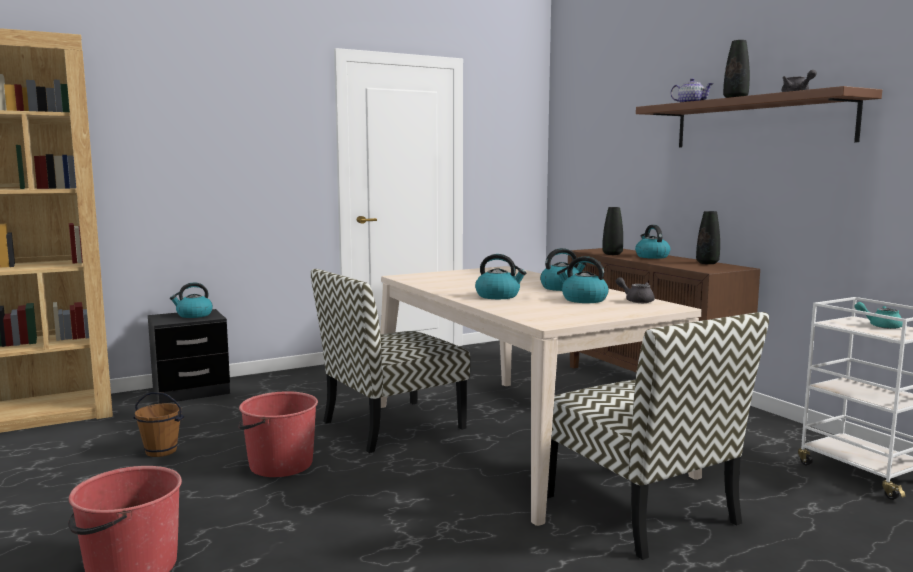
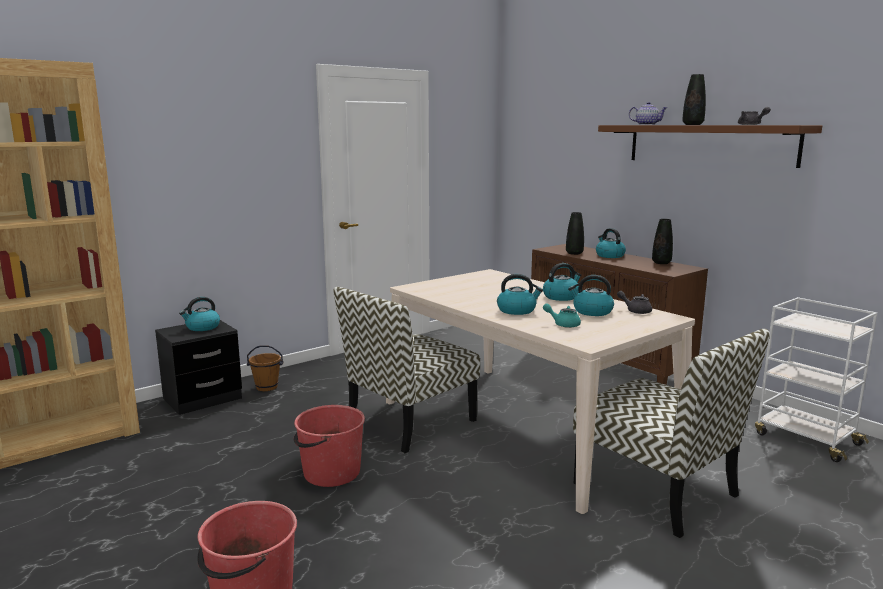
camera: 10 degrees left, 5 degrees up
brown bucket [133,392,184,457] -> brown bucket moved to [247,346,283,391]
turquoise teapot [854,302,903,329] -> turquoise teapot moved to [543,303,581,328]

